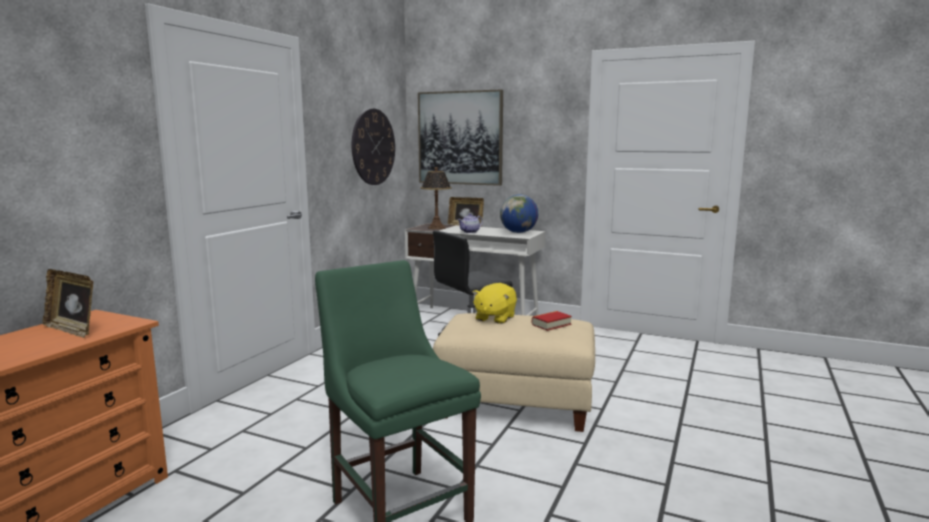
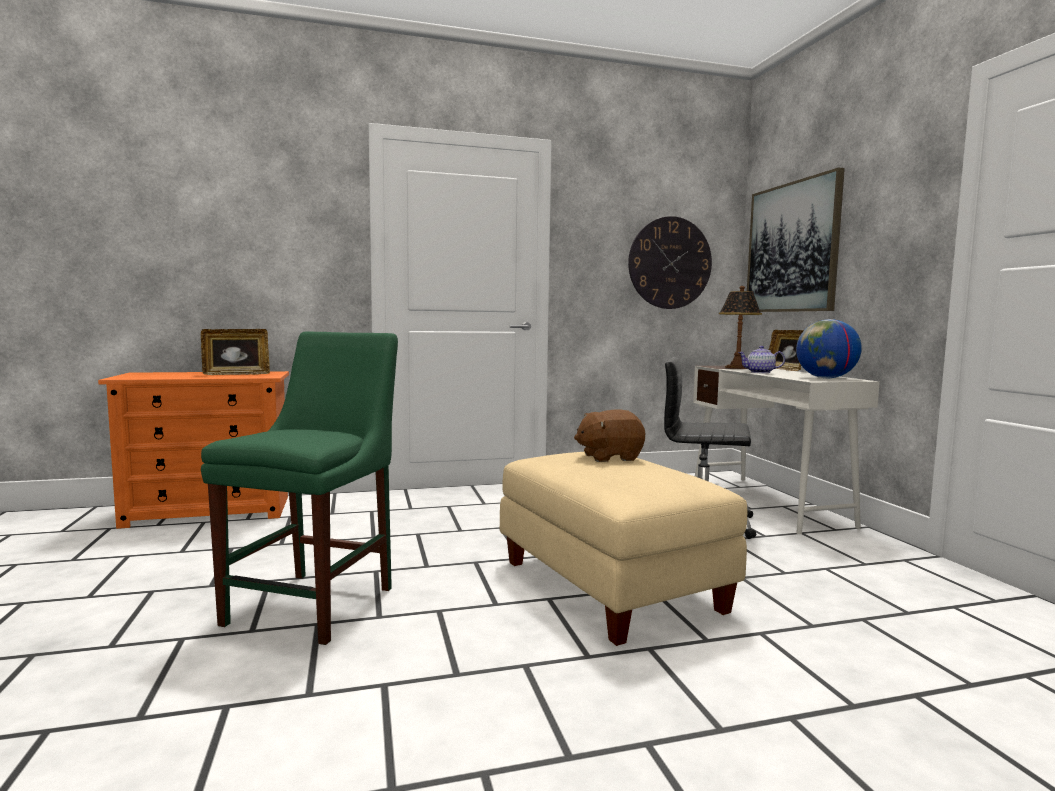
camera: 50 degrees right, 5 degrees down
picture frame [43,269,93,338] -> picture frame turned 105 degrees counterclockwise [201,329,270,375]
yellow plush toy [472,283,517,324] -> brown plush toy [574,409,645,462]
book [532,311,572,331] -> none

